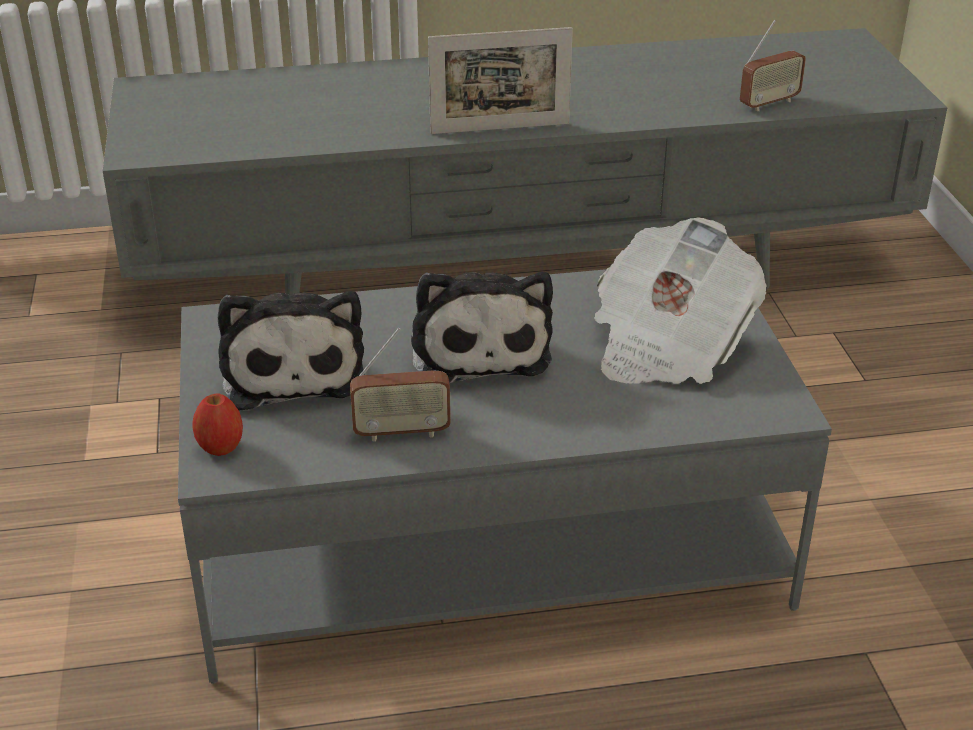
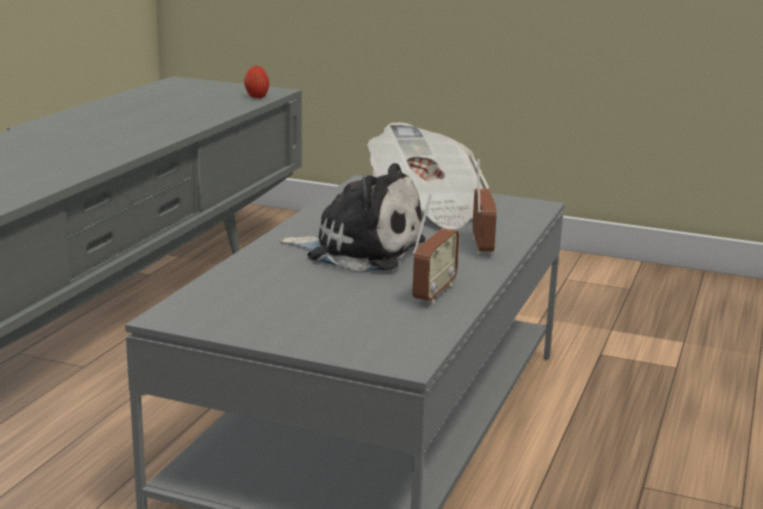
camera: 60 degrees left, 15 degrees down
apple [192,393,243,456] -> apple moved to [244,65,269,98]
plush toy [218,291,365,410] -> none
picture frame [428,27,573,134] -> none
radio [740,19,806,111] -> radio moved to [472,159,497,254]

